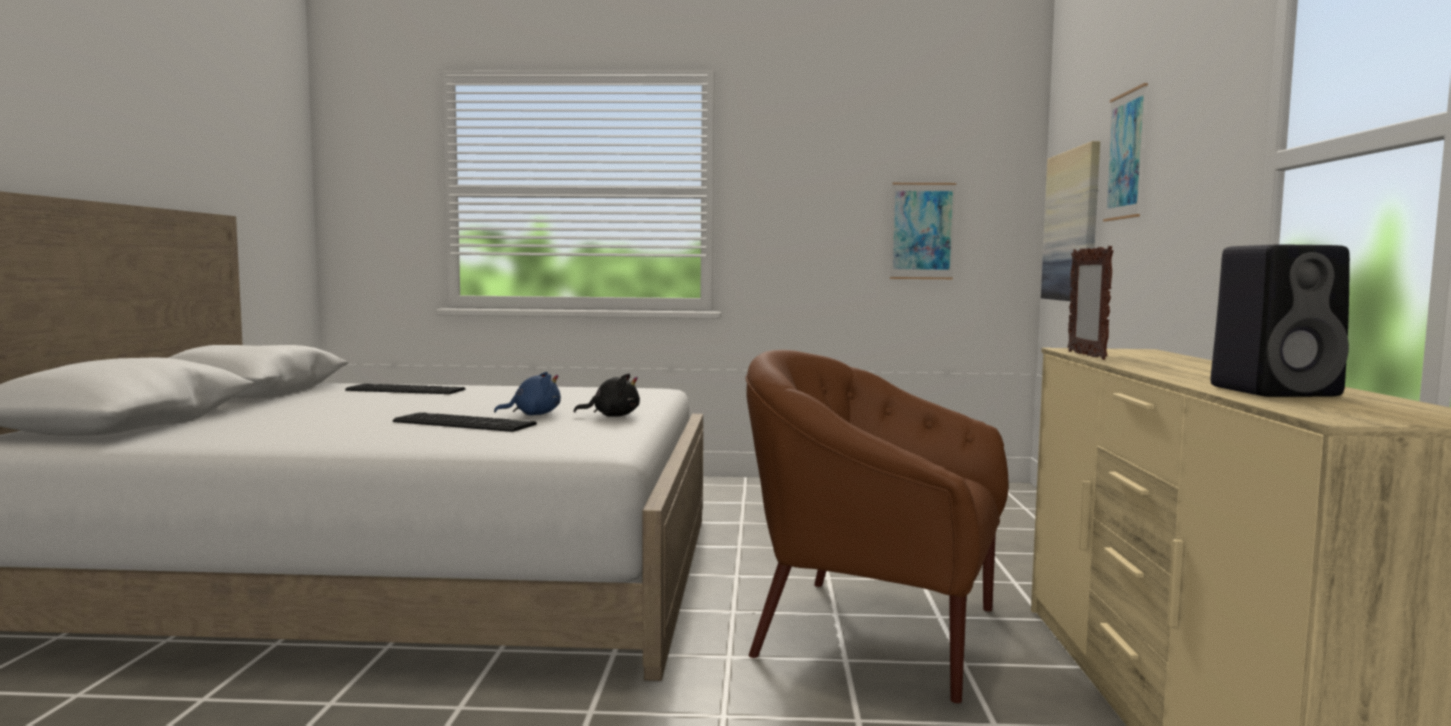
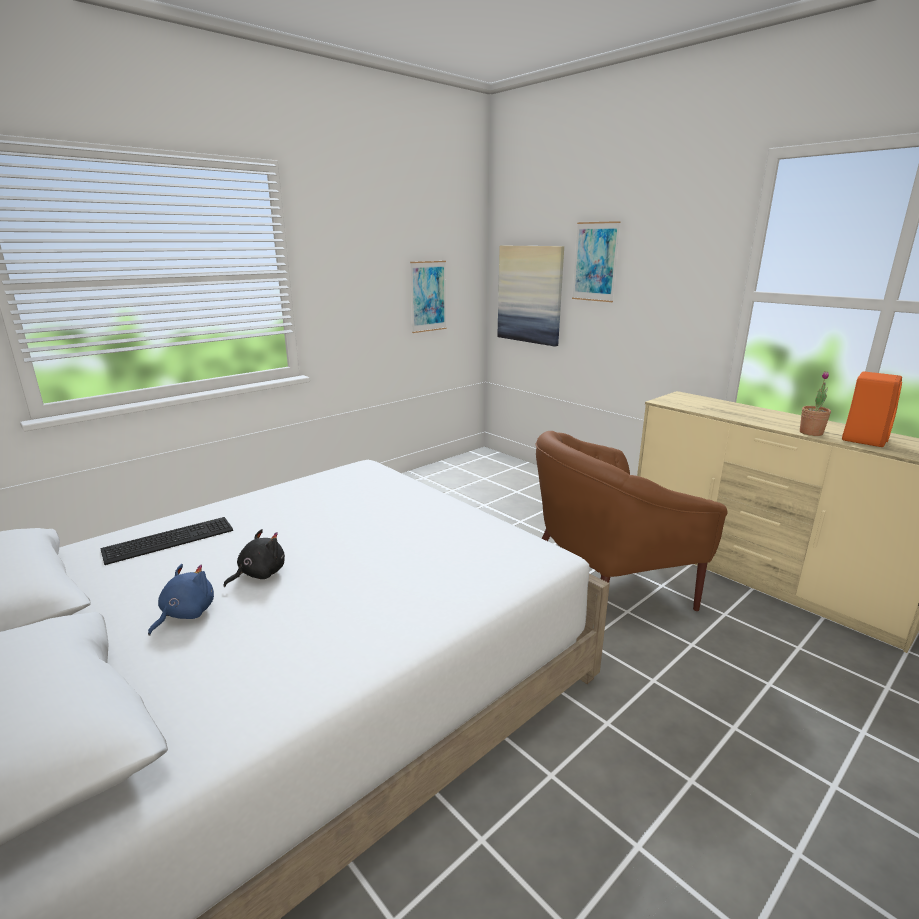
camera: 45 degrees left, 15 degrees up
keyboard [393,413,537,432] -> none
blue plush toy [494,372,561,415] -> blue plush toy moved to [148,564,214,636]
black plush toy [574,374,640,417] -> black plush toy moved to [223,529,285,587]
picture frame [1068,246,1114,360] -> none
black speaker [1210,244,1350,397] -> orange speaker [842,372,902,447]
none -> potted plant [800,371,831,436]

